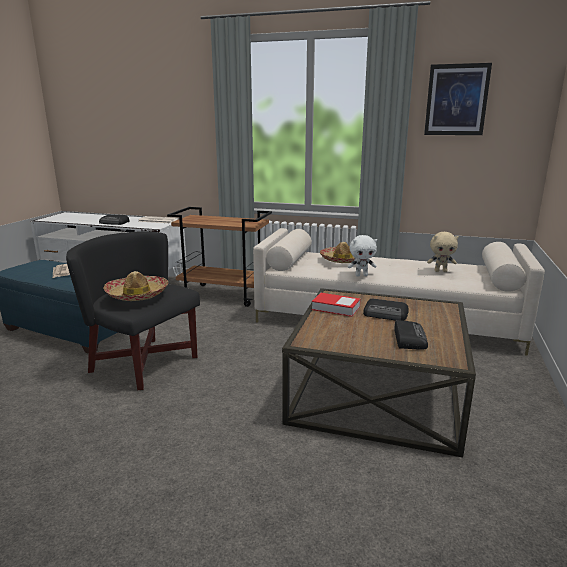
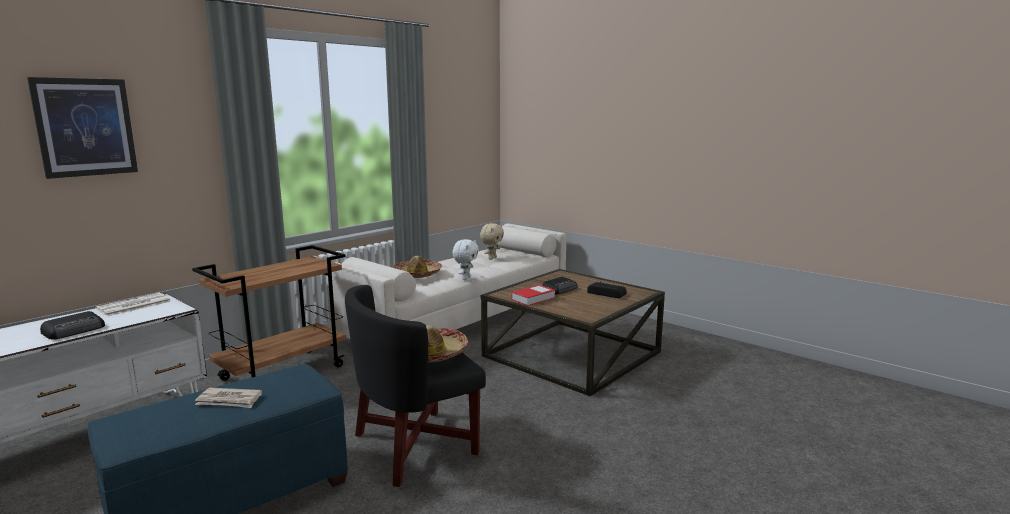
camera: 65 degrees left, 5 degrees down
picture [424,63,492,135] -> picture moved to [27,77,138,179]

